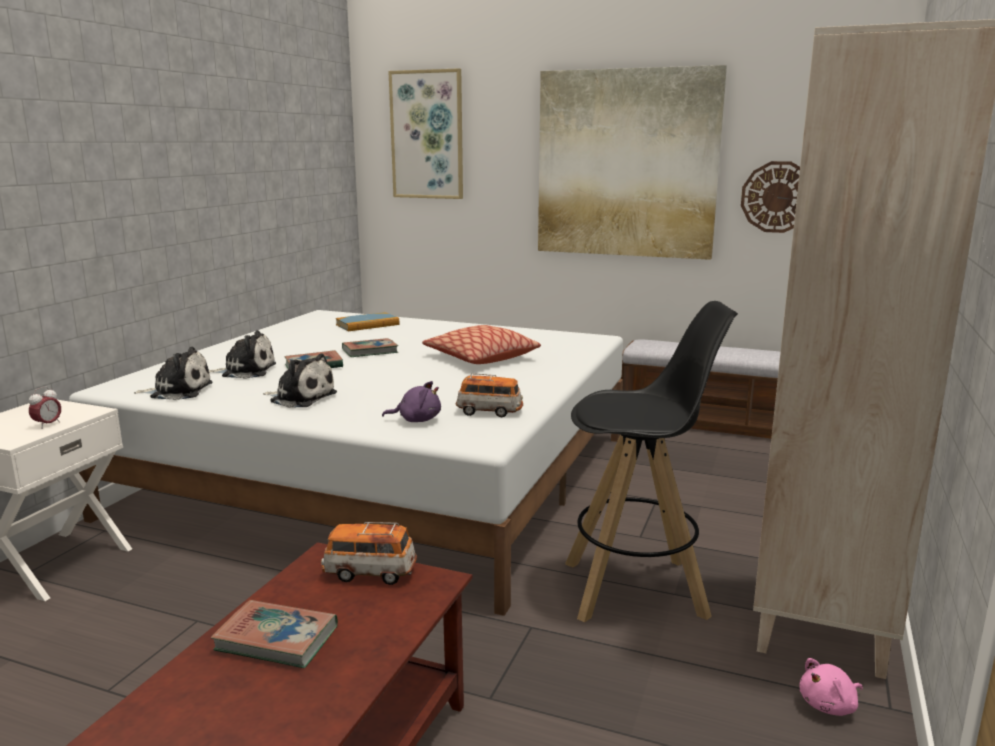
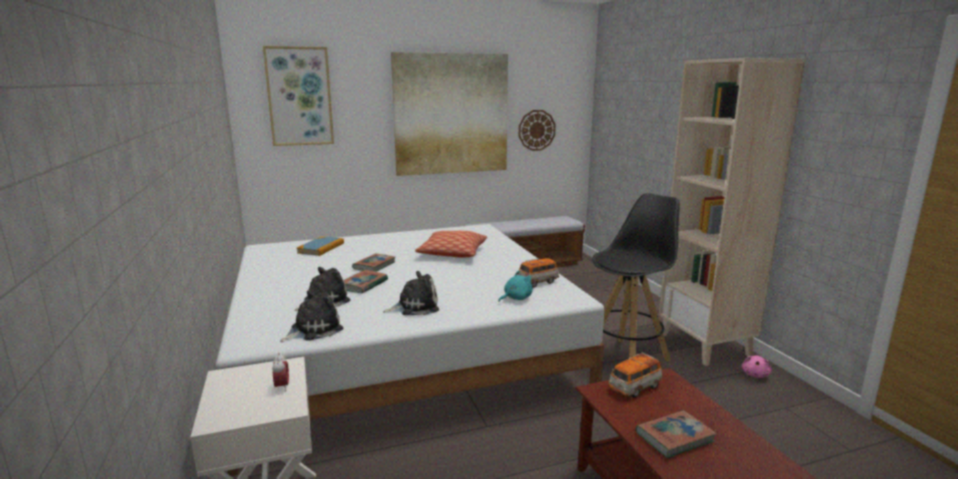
camera: 40 degrees left, 0 degrees up
purple plush toy [382,381,441,422] -> turquoise plush toy [498,271,533,302]

